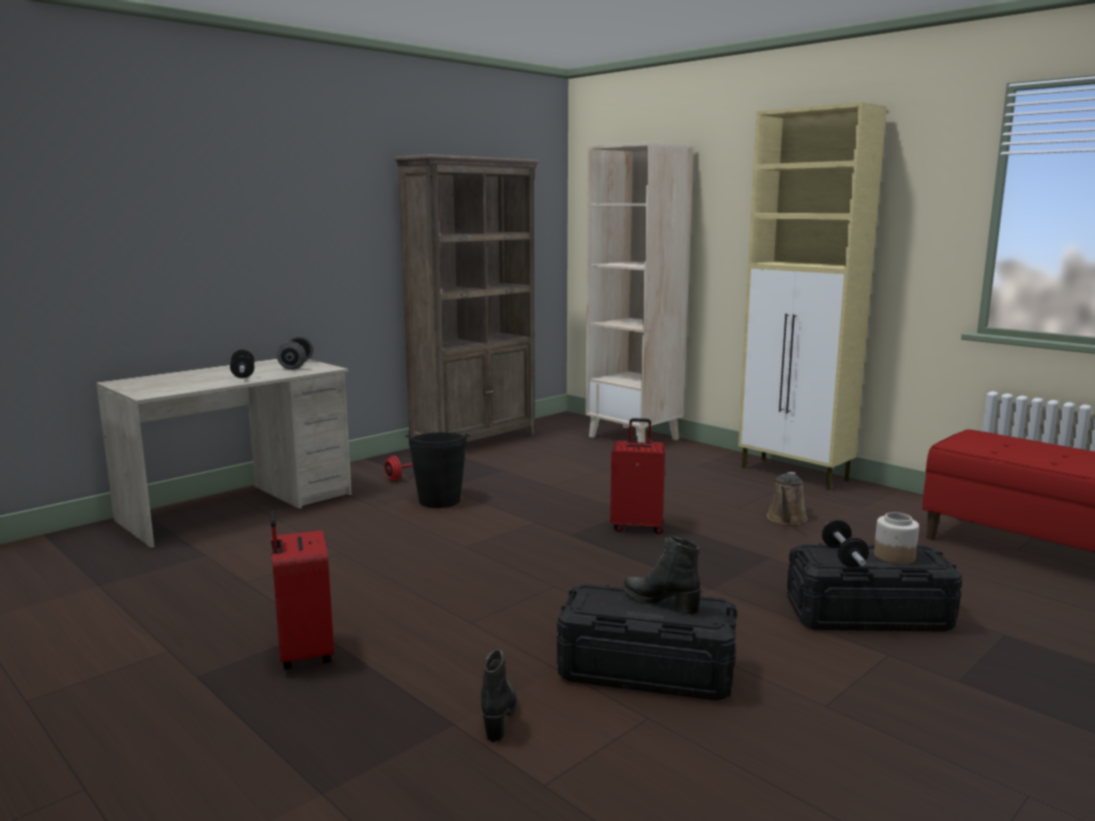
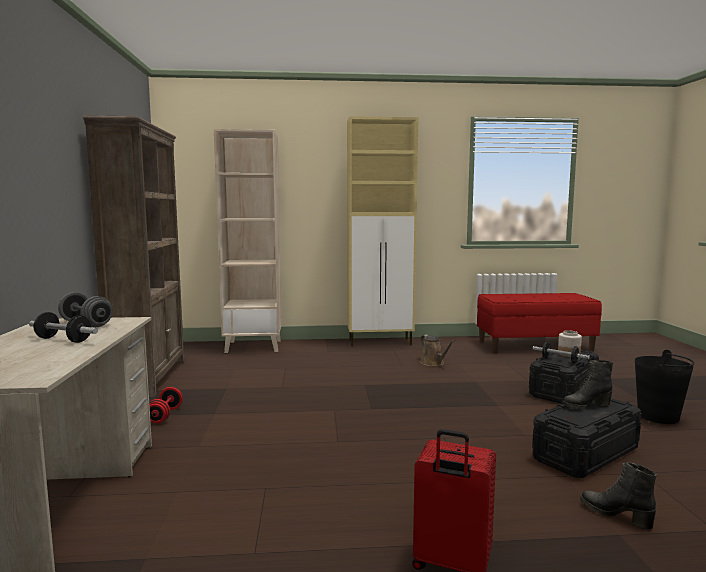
camera: 50 degrees left, 5 degrees down
black bucket [405,431,470,508] -> black bucket moved to [635,350,695,424]
red suitcase [610,418,665,534] -> none

